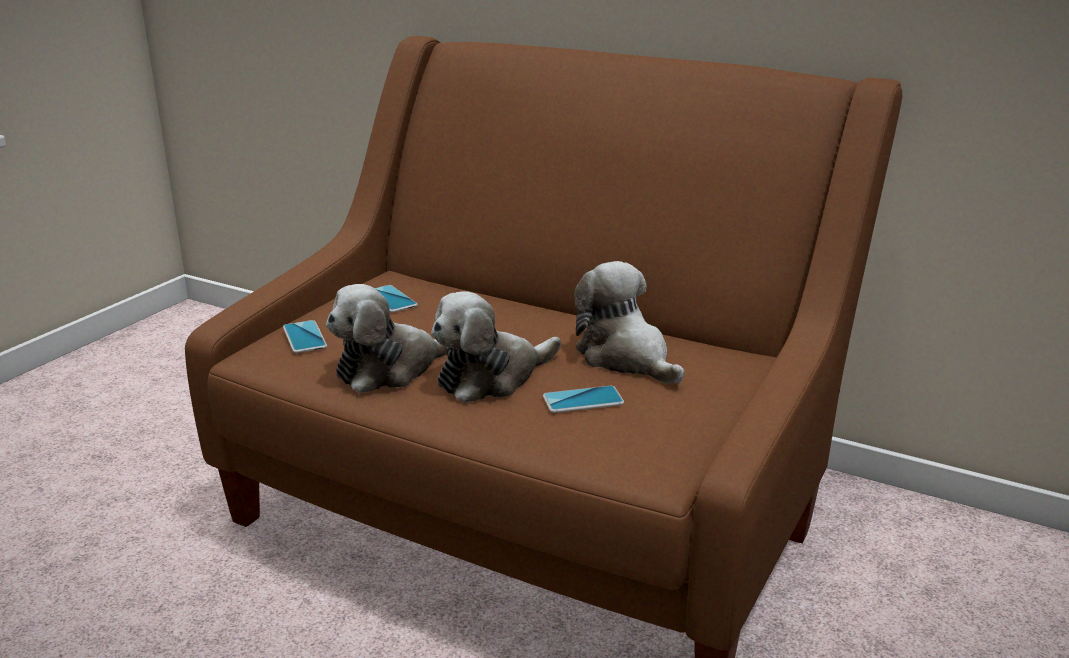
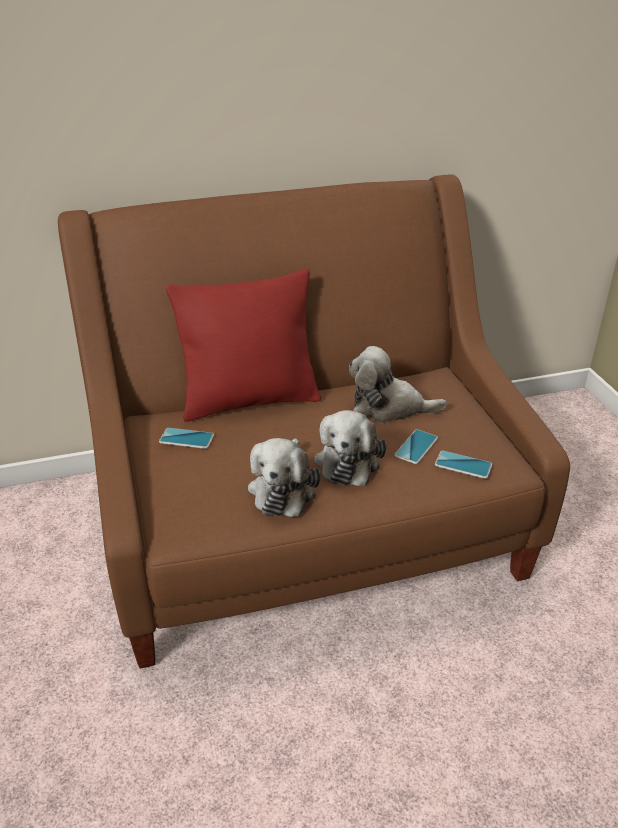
camera: 45 degrees left, 10 degrees up
phone [283,320,327,353] -> phone moved to [435,451,492,479]
none -> red pillow [166,269,321,422]

